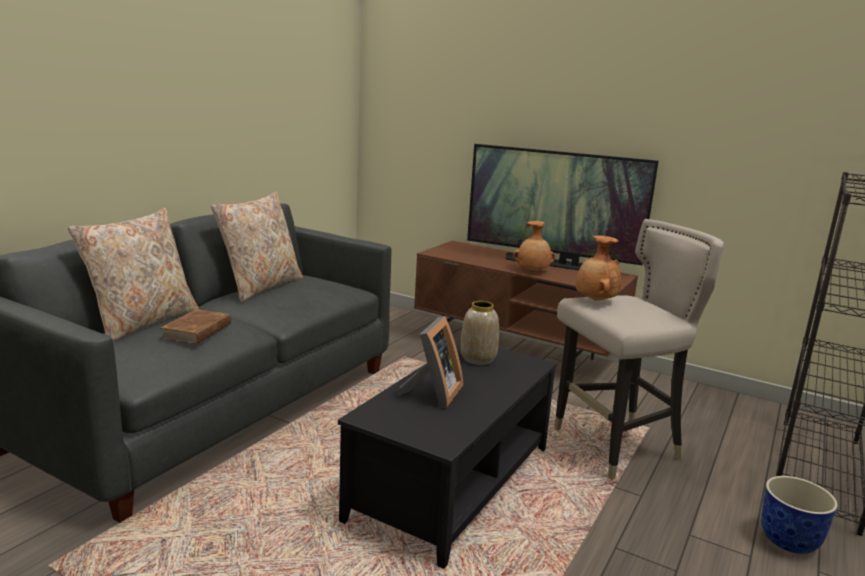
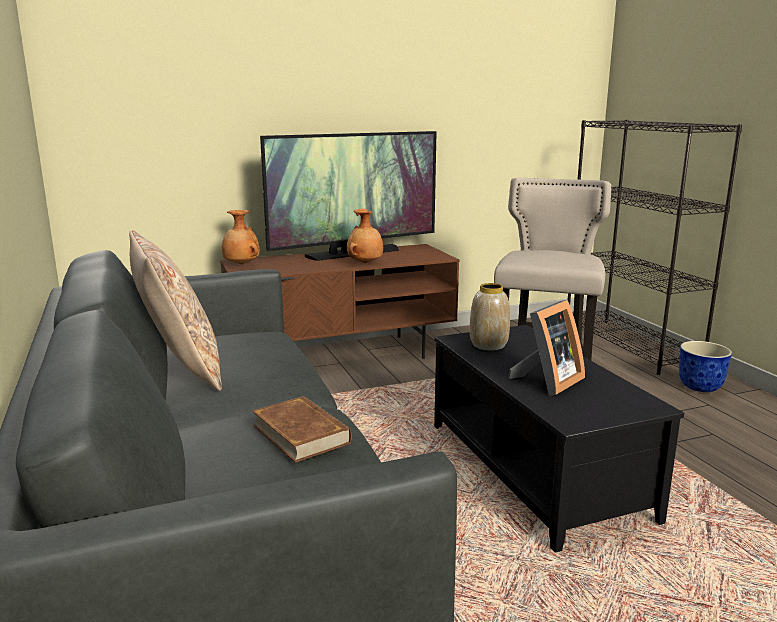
camera: 50 degrees left, 0 degrees up
beige pillow [67,208,199,342] -> none
picture frame [397,316,463,408] -> picture frame turned 75 degrees clockwise [508,300,585,395]
brown vase [576,236,621,301] -> brown vase moved to [222,210,260,264]

